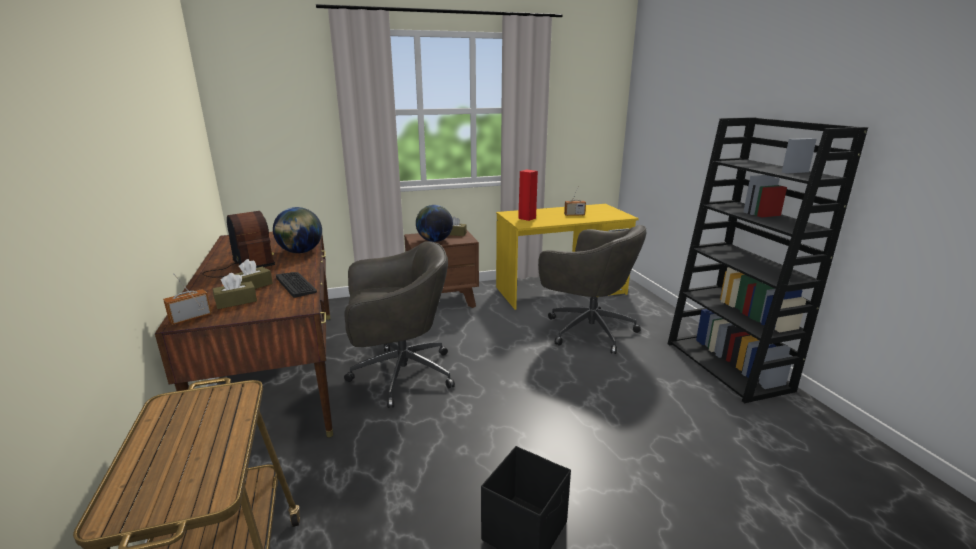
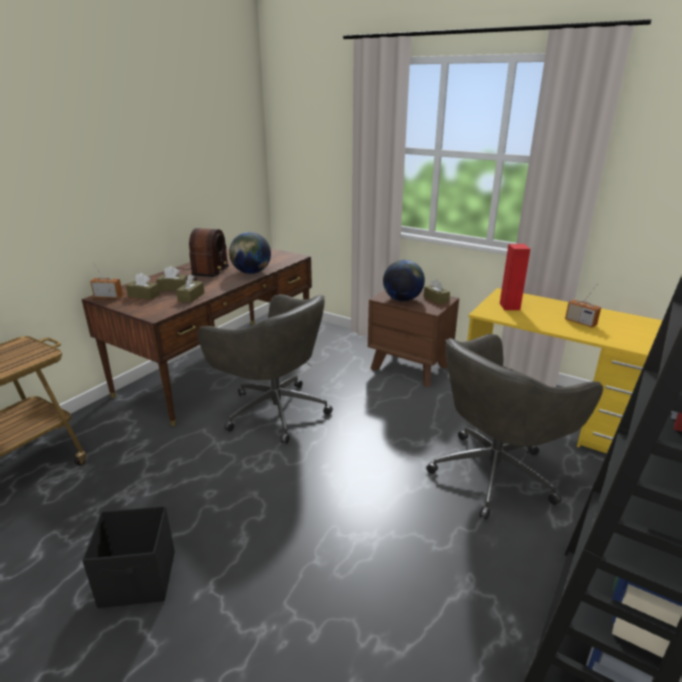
camera: 50 degrees right, 5 degrees up
keyboard [276,272,317,298] -> brown tissue box [176,275,204,303]
grey office chair [538,225,647,354] -> grey office chair turned 60 degrees clockwise [426,334,603,520]

